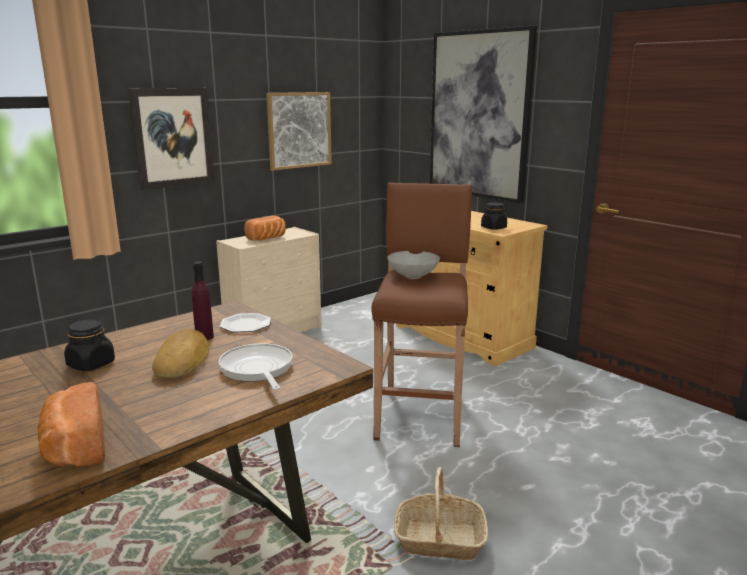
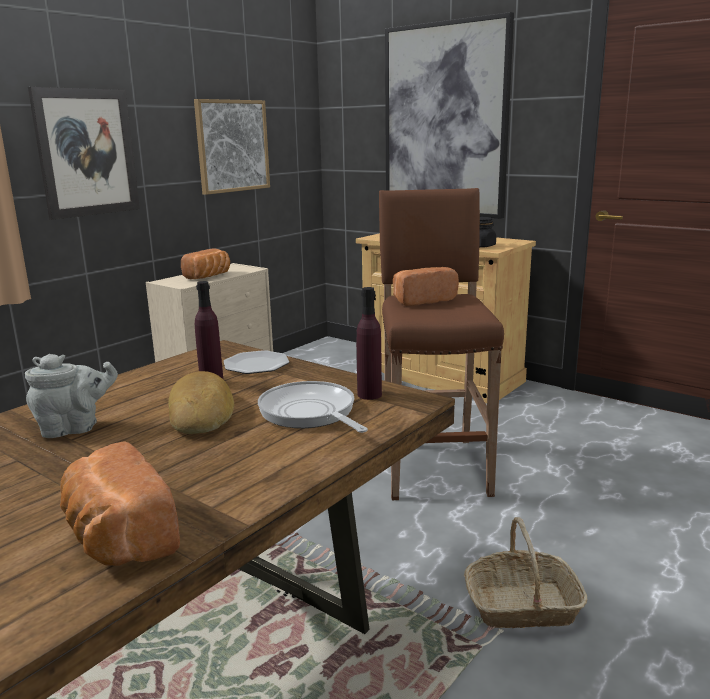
camera: 10 degrees left, 0 degrees up
black jar [64,319,115,372] -> grey teapot [25,354,118,438]
grey bowl [387,251,440,279] -> bread [393,267,459,306]
none -> purple bottle [356,287,382,400]

